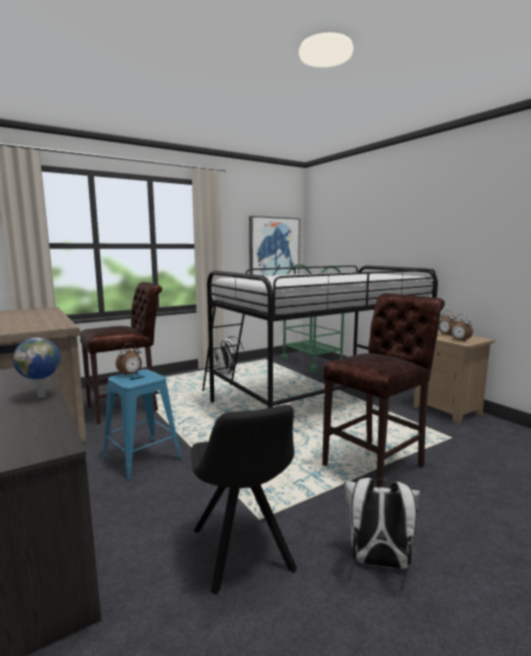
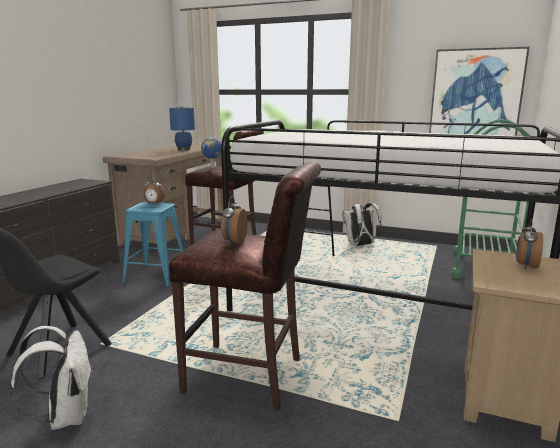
camera: 55 degrees right, 5 degrees up
globe [13,338,61,398] -> globe moved to [201,137,221,169]
alarm clock [450,314,473,341] -> alarm clock moved to [221,196,248,244]
none -> blue table lamp [169,106,195,150]

